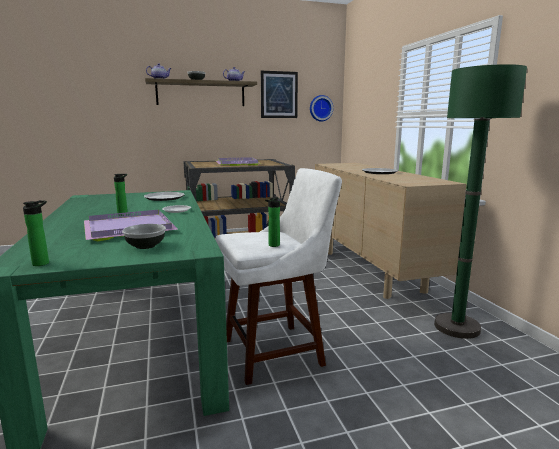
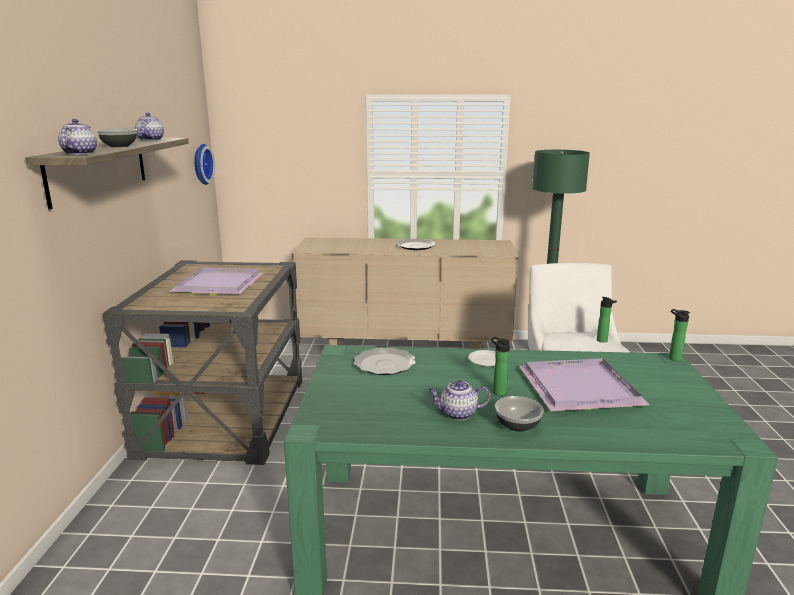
camera: 70 degrees left, 5 degrees up
bottle [23,200,49,266] -> bottle moved to [669,309,690,361]
bowl [122,224,166,249] -> bowl moved to [495,396,544,432]
picture [261,71,298,118] -> none
none -> teapot [428,380,490,420]

